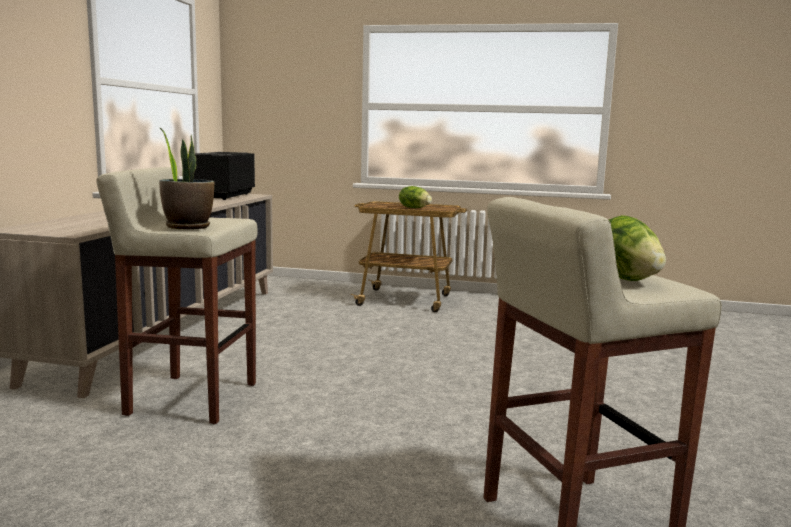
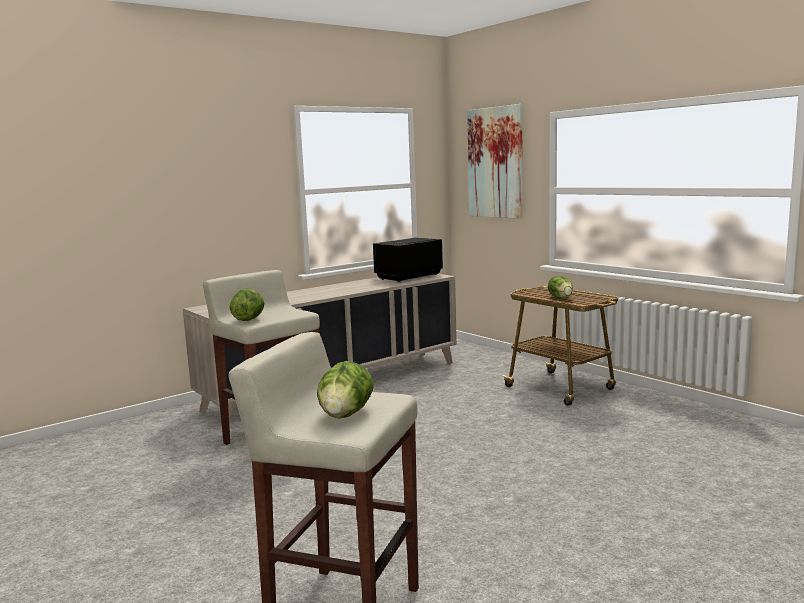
camera: 40 degrees right, 0 degrees up
potted plant [159,127,214,230] -> lettuce [230,288,264,321]
none -> picture [467,104,523,219]

